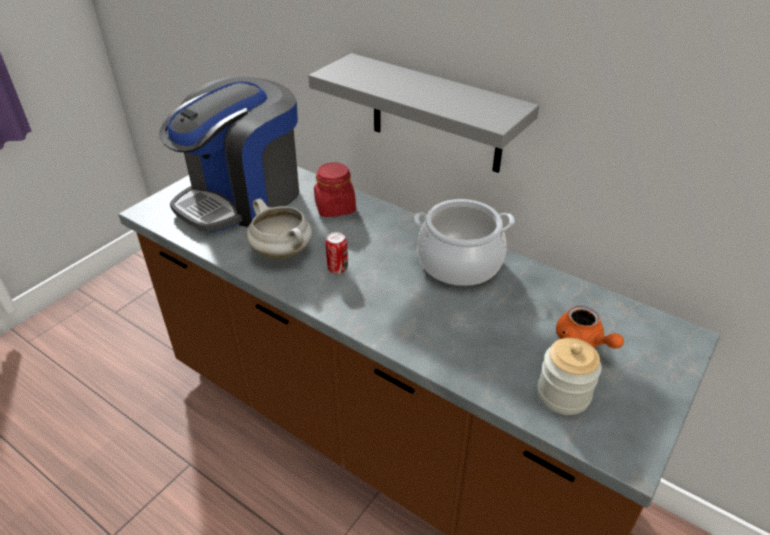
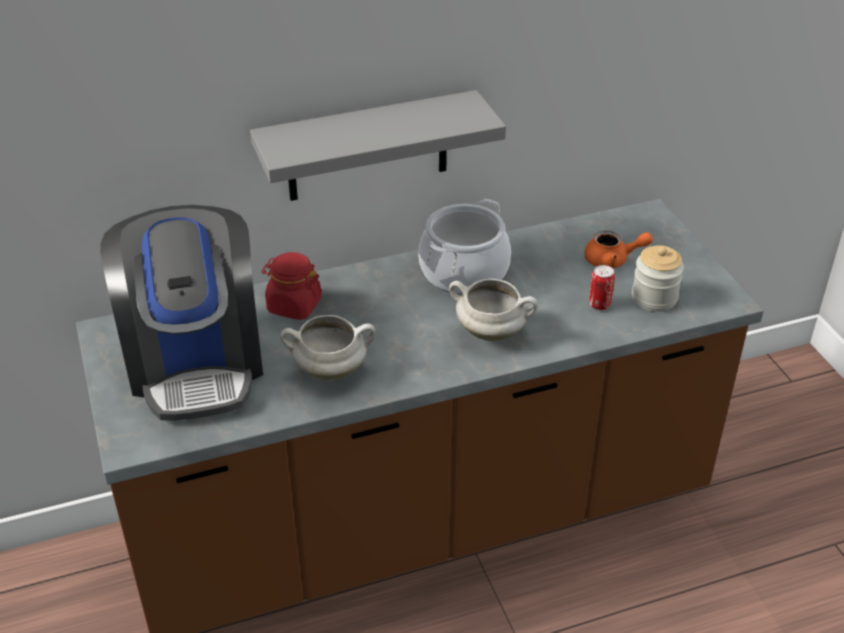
camera: 55 degrees left, 0 degrees up
can [326,232,348,274] -> can moved to [589,265,615,310]
none -> white cooking pot [449,279,538,341]

